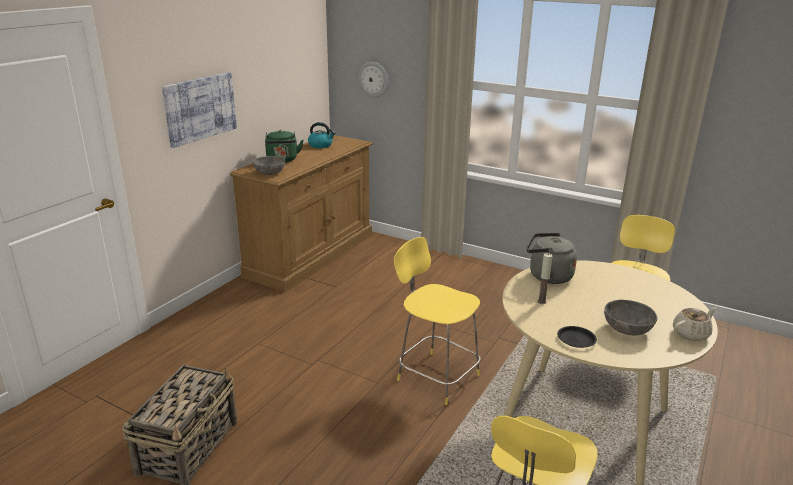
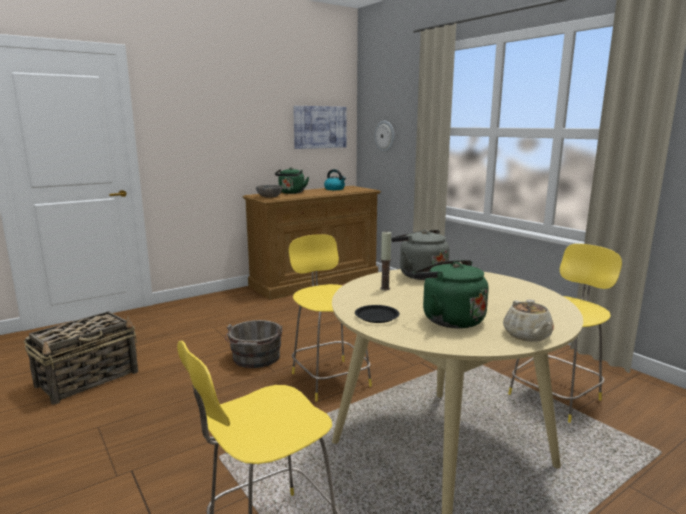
camera: 25 degrees right, 10 degrees down
picture [162,72,237,148] -> picture moved to [293,106,347,149]
grey bowl [604,300,657,336] -> green kettle [412,260,489,328]
beige teapot [673,307,716,341] -> beige teapot turned 90 degrees clockwise [503,299,554,342]
none -> grey bucket [225,320,282,368]

